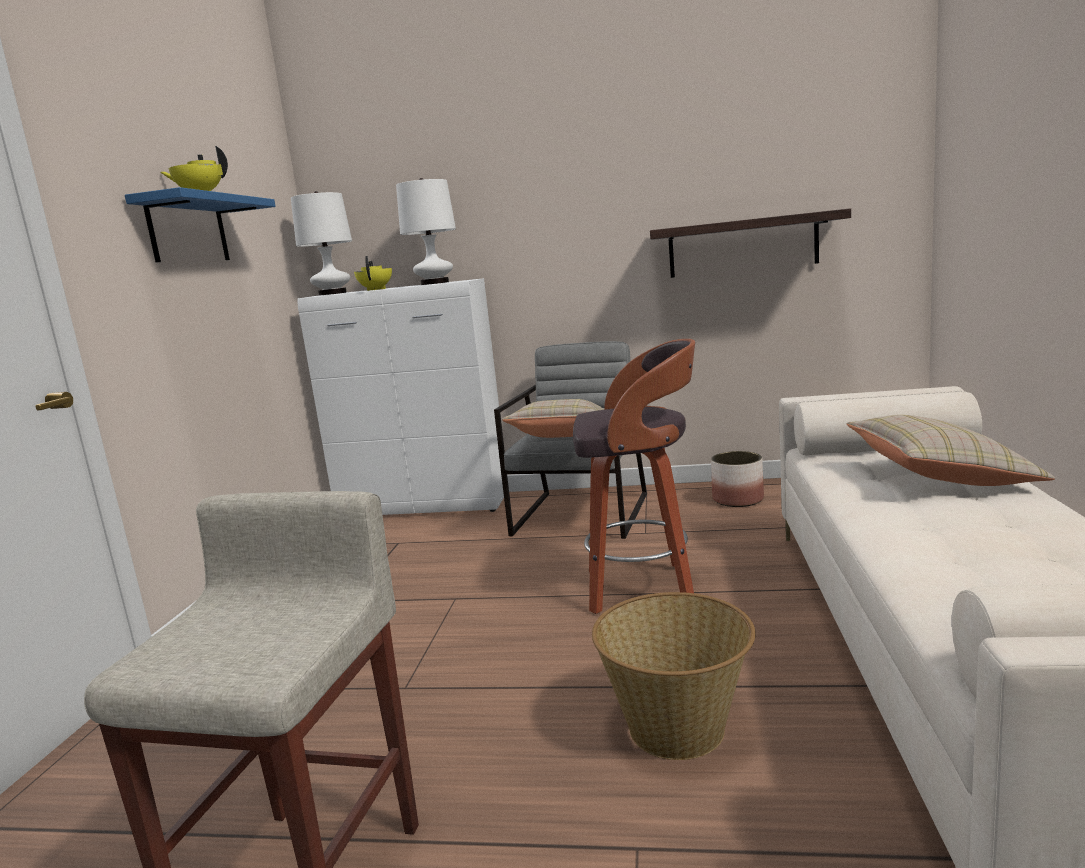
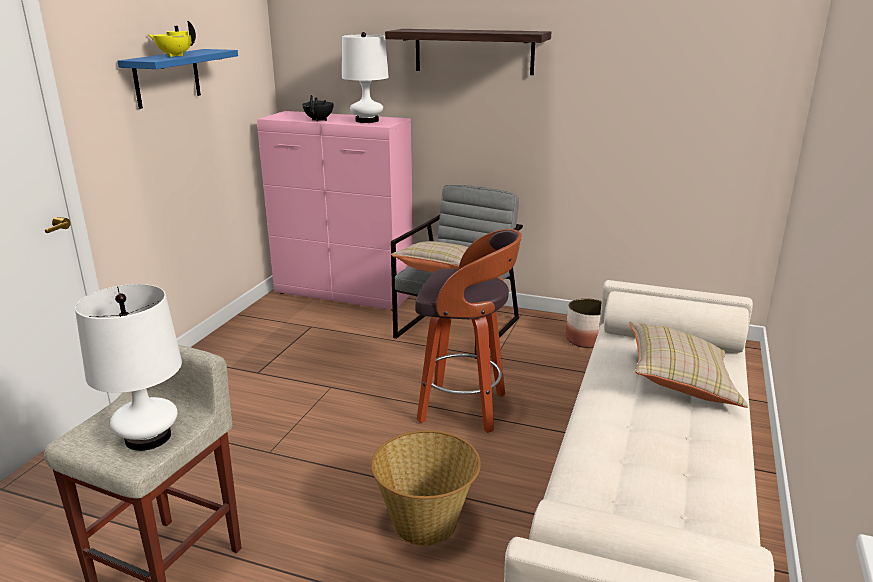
camera: 10 degrees right, 10 degrees up
white table lamp [291,191,352,296] -> white table lamp moved to [75,284,182,451]
white cabinet [297,278,509,515] -> pink cabinet [257,111,413,311]
yellow teapot [354,256,392,291] -> black teapot [302,95,334,122]
shelf [650,208,851,278] -> shelf moved to [385,29,551,75]

